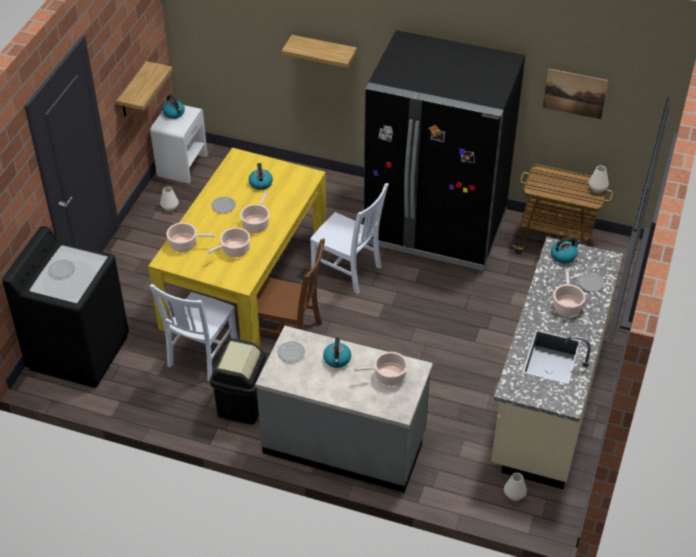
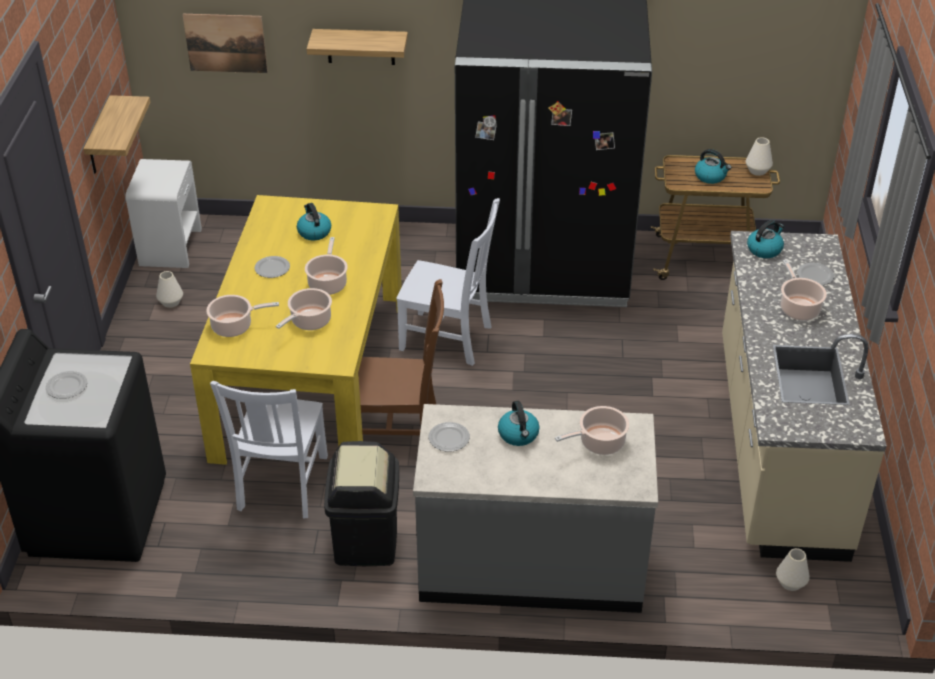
camera: 15 degrees left, 5 degrees down
kettle [162,95,185,119] -> kettle moved to [695,149,731,184]
picture [543,69,608,119] -> picture moved to [182,14,268,73]

